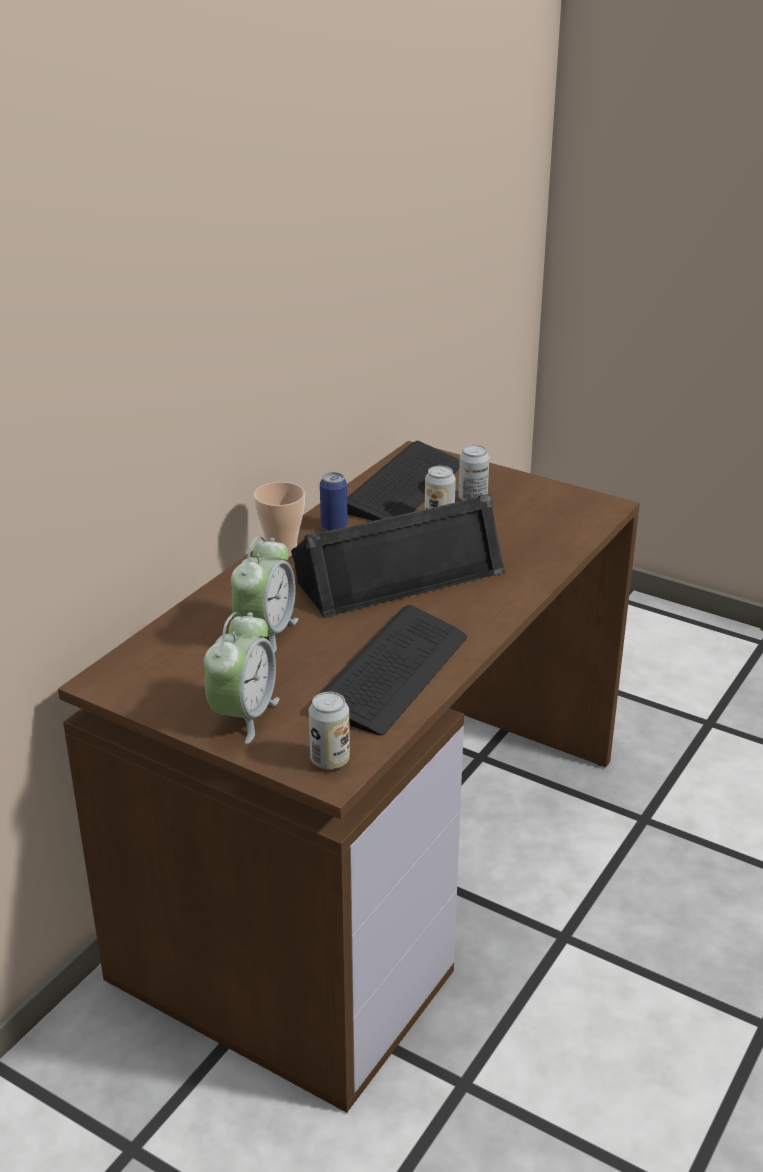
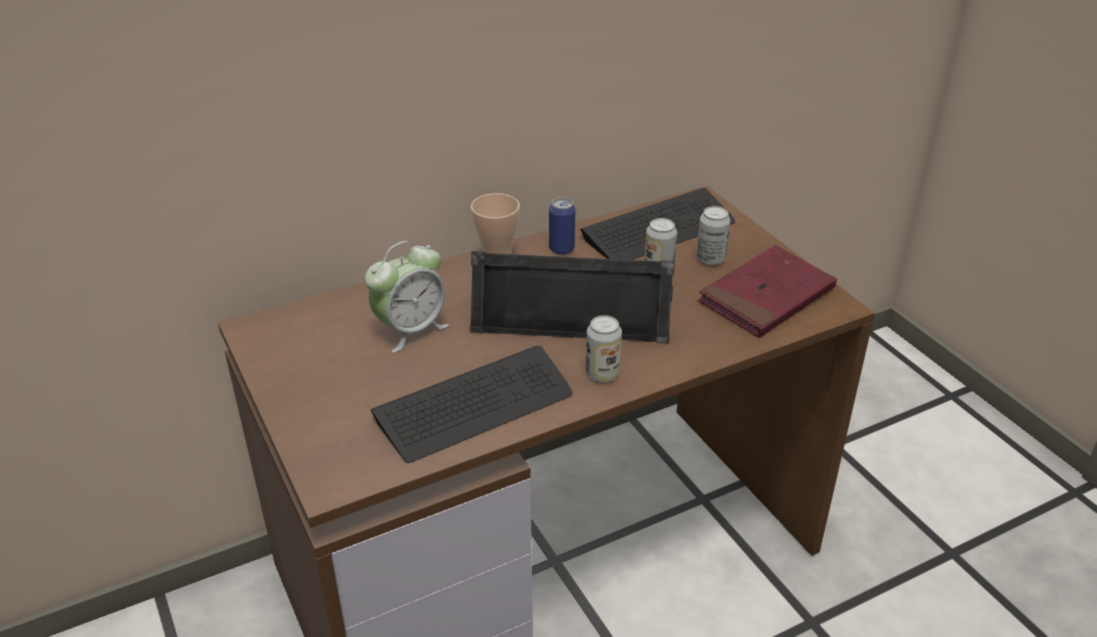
camera: 30 degrees right, 5 degrees up
alarm clock [204,612,280,744] -> none
can [309,692,350,770] -> can moved to [586,315,622,382]
none -> red book [698,245,837,338]

